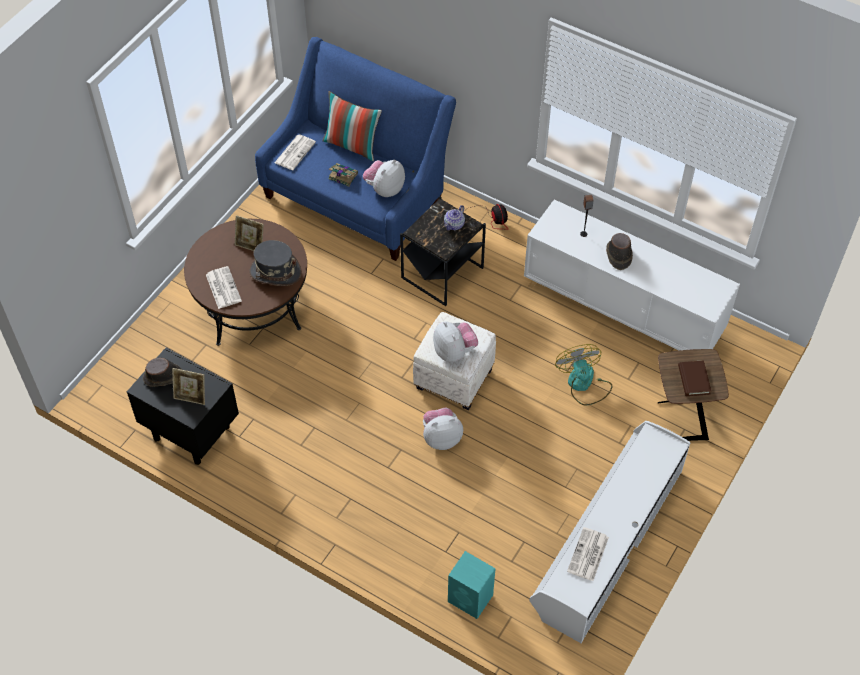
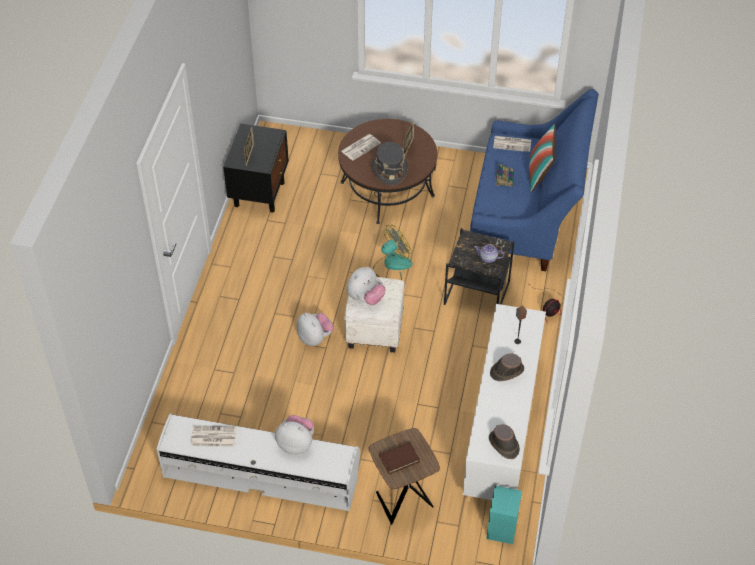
camera: 70 degrees right, 5 degrees down
brown hat [143,358,182,387] -> brown hat moved to [489,424,520,459]
plush toy [363,160,405,197] -> plush toy moved to [275,415,314,455]
turquoise speaker [448,551,496,619] -> turquoise speaker moved to [486,486,522,544]
fan [555,344,613,405] -> fan moved to [373,225,413,280]

